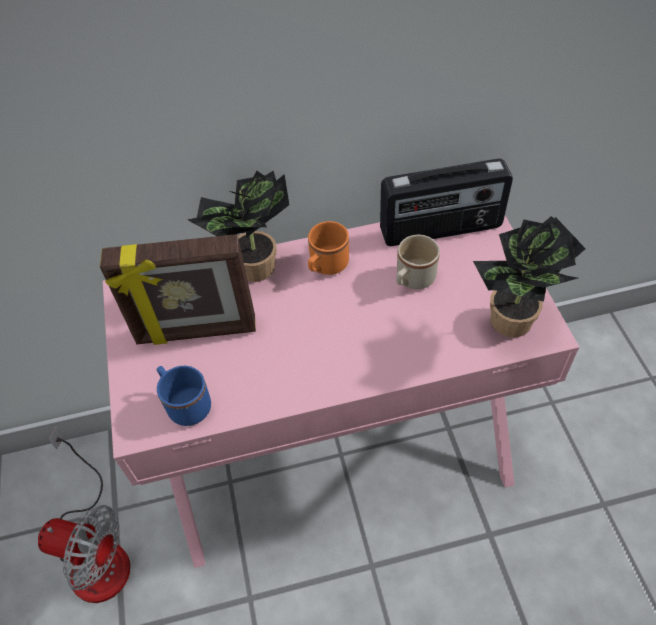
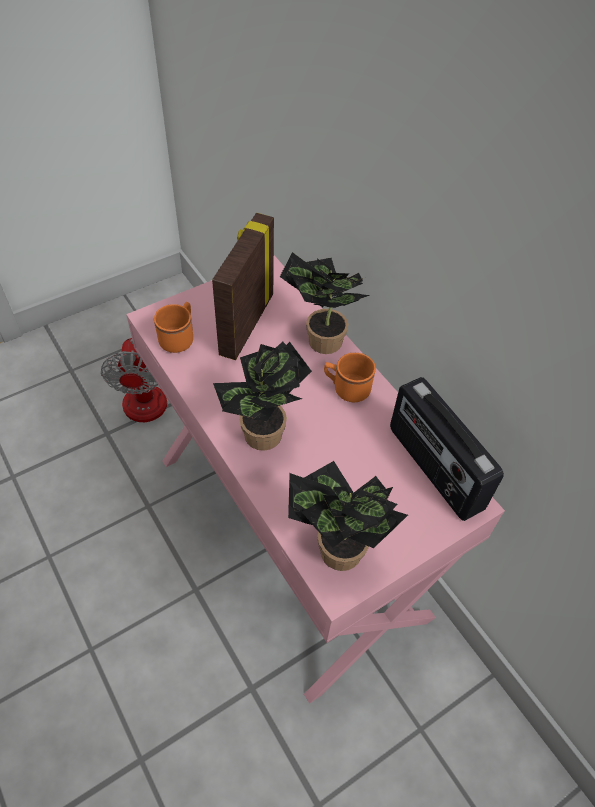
camera: 65 degrees right, 0 degrees up
picture frame [100,234,256,345] -> picture frame turned 45 degrees clockwise [212,213,274,360]
blue mug [157,366,211,426] -> orange mug [154,302,193,353]
beige mug [396,234,440,289] -> none
none -> potted plant [213,342,312,451]

